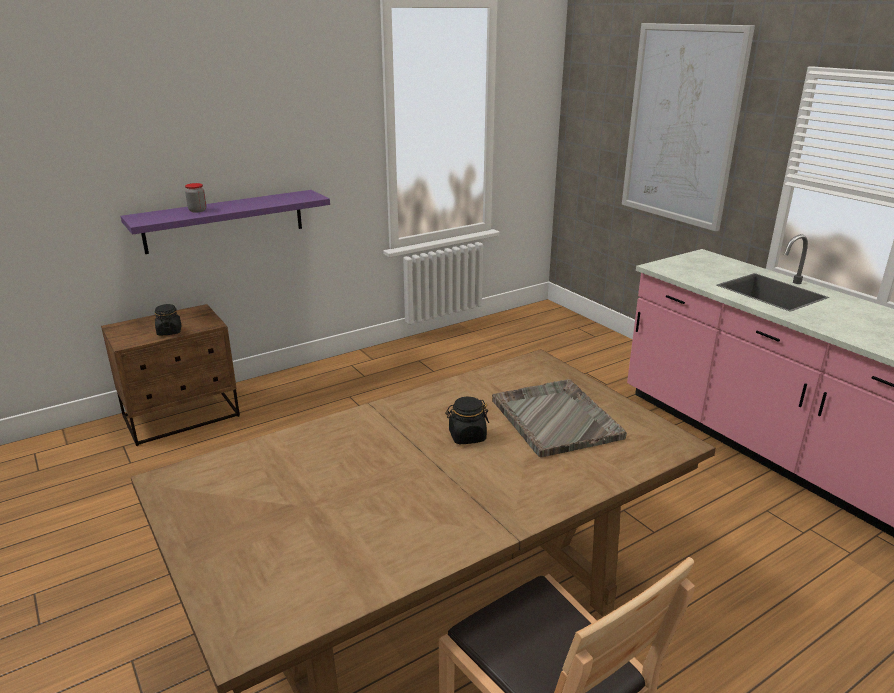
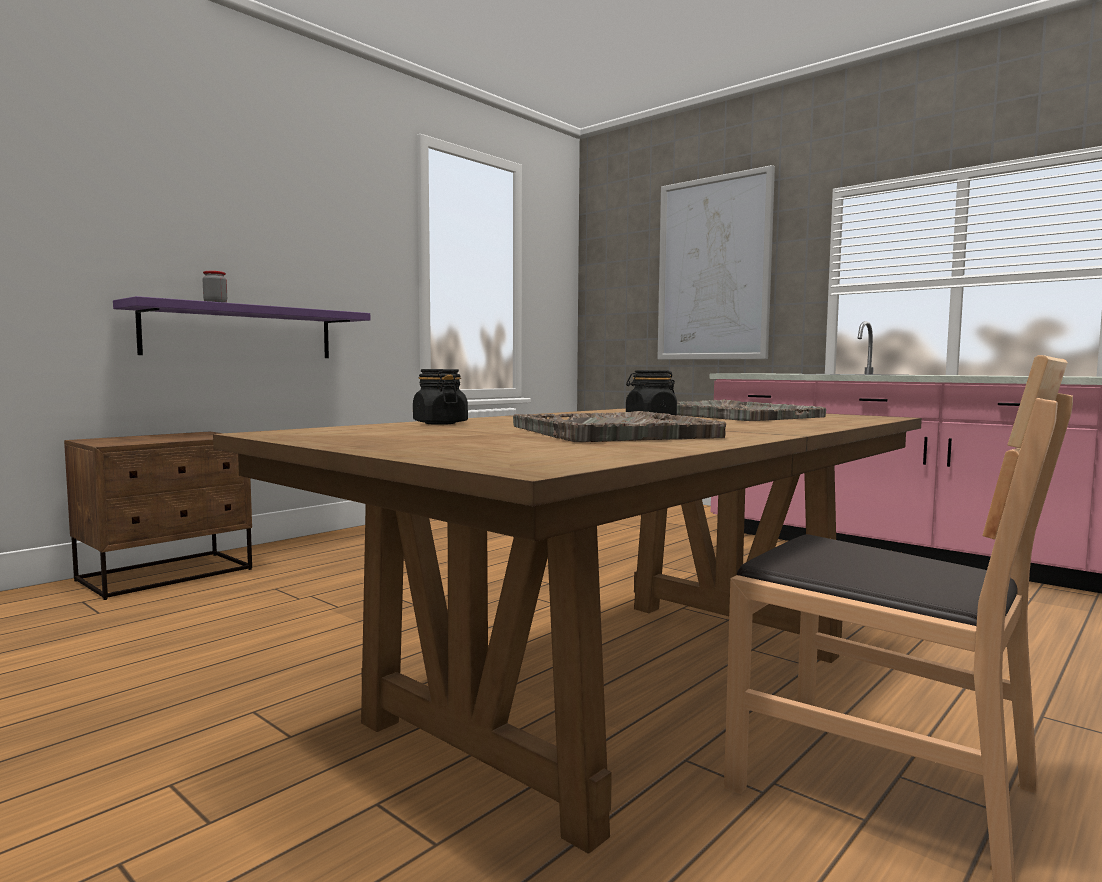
camera: 15 degrees left, 20 degrees down
black jar [155,304,181,335] -> black jar moved to [413,369,468,425]
none -> grey tray [513,411,726,442]

